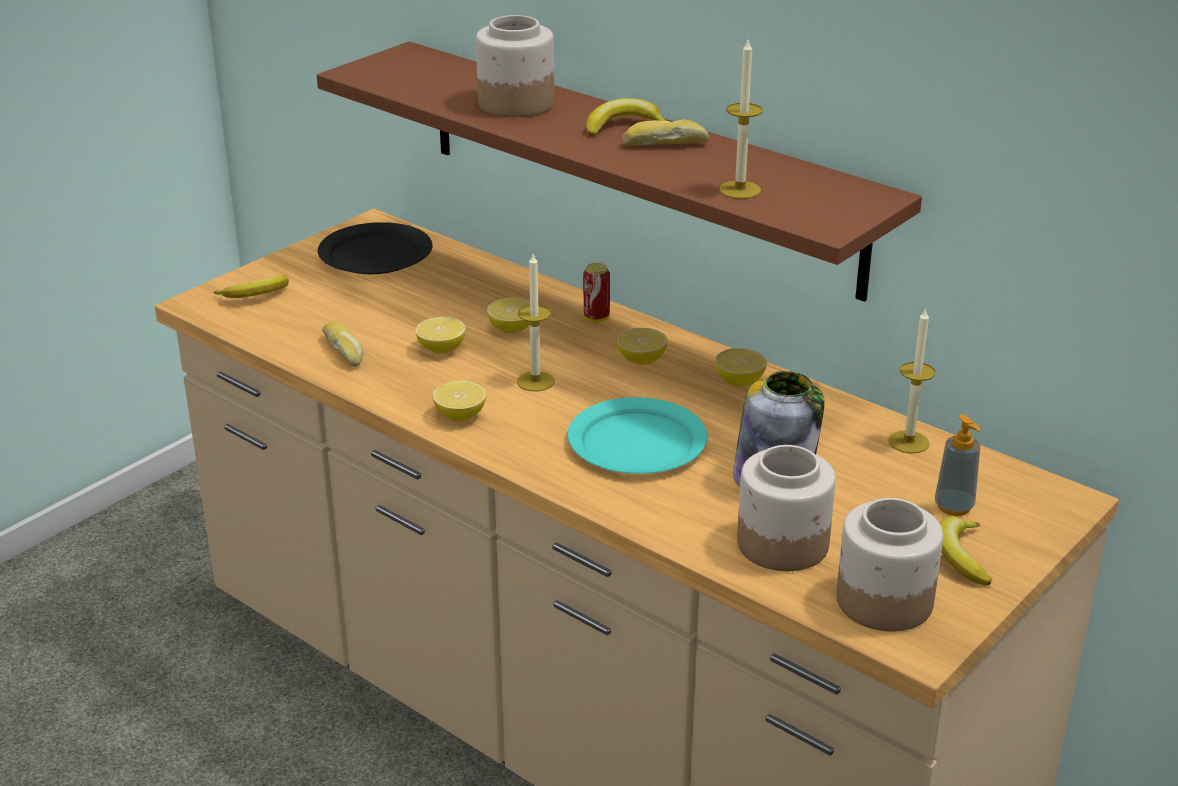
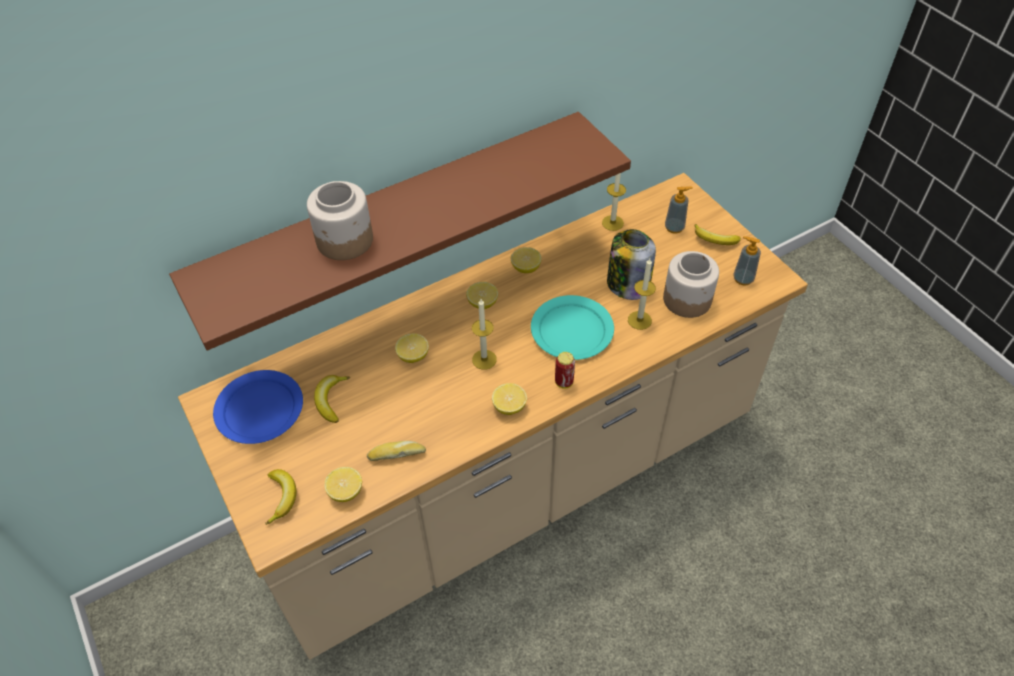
camera: 70 degrees left, 20 degrees up
black plate [318,222,432,274] -> blue plate [213,370,303,444]
lemon [415,317,466,353] -> lemon moved to [324,467,362,502]
can [583,263,610,323] -> can moved to [555,352,575,389]
banana [586,98,666,137] -> banana moved to [314,375,350,423]
bread [622,120,709,146] -> none
candle [719,40,763,199] -> candle moved to [628,258,656,330]
jar [836,498,943,632] -> soap dispenser [733,236,761,286]

